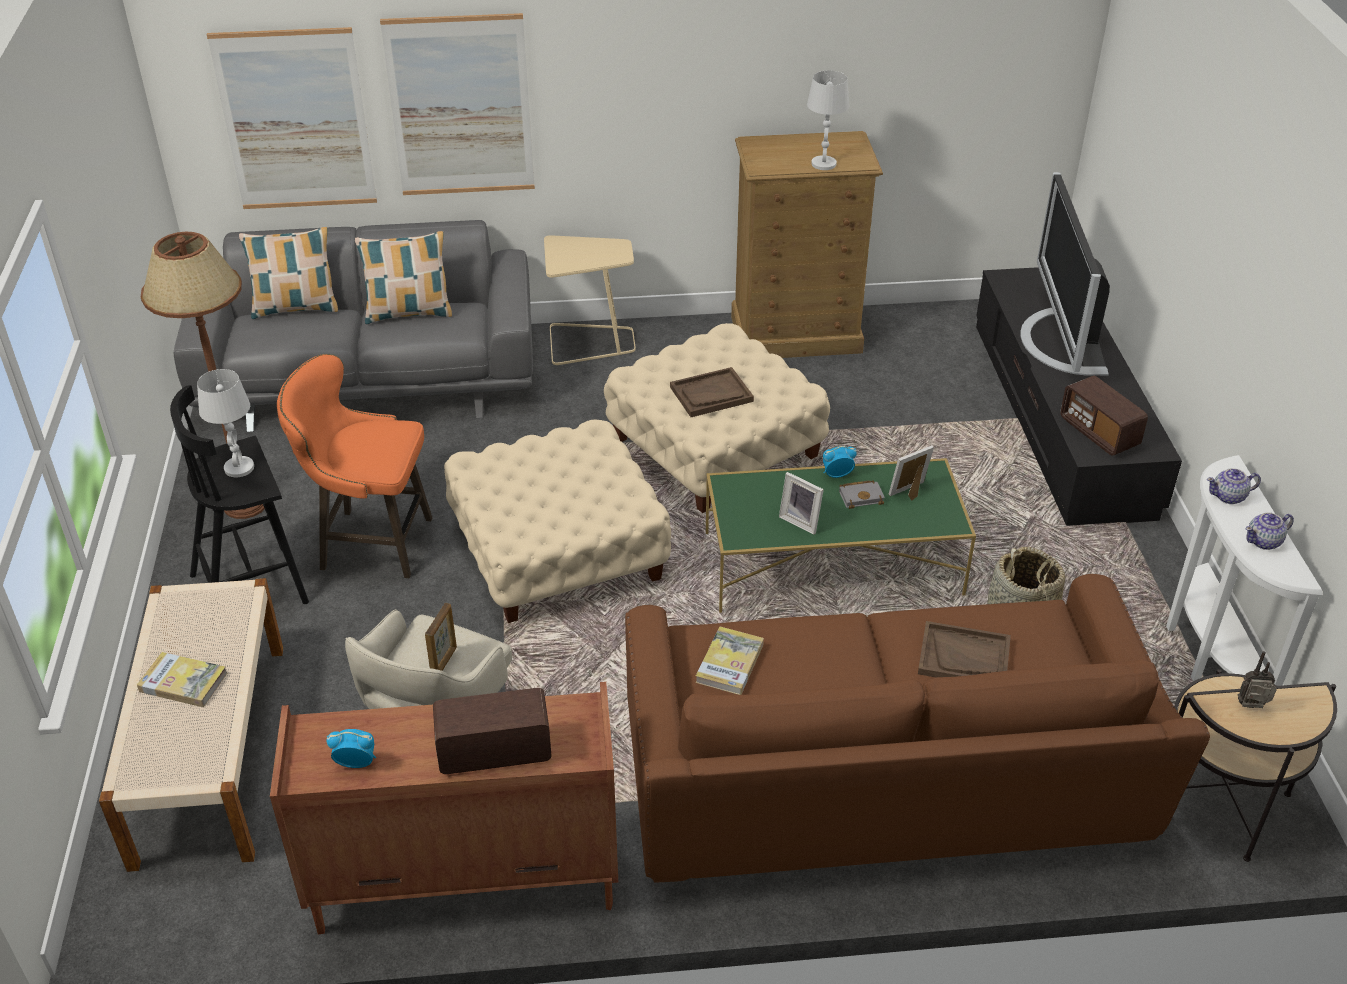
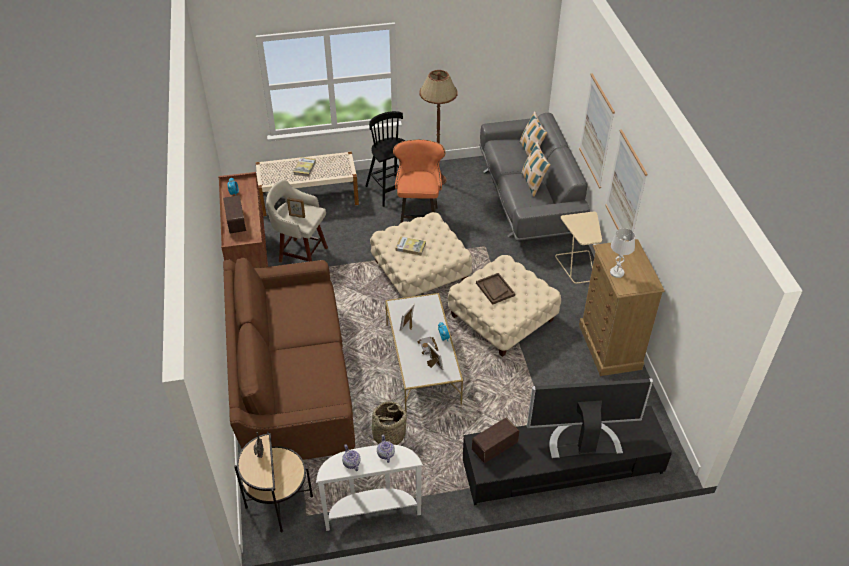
camera: 85 degrees right, 5 degrees up
white table lamp [197,369,254,477] -> none
picture [207,27,377,209] -> picture moved to [605,129,648,241]
book [695,626,764,695] -> book moved to [395,236,426,255]
green coffee table [706,458,976,613] -> white coffee table [385,293,463,413]
brown tray [918,621,1011,678] -> none

